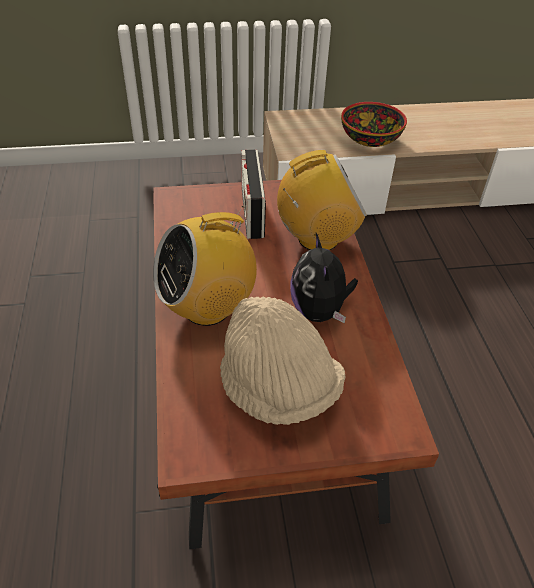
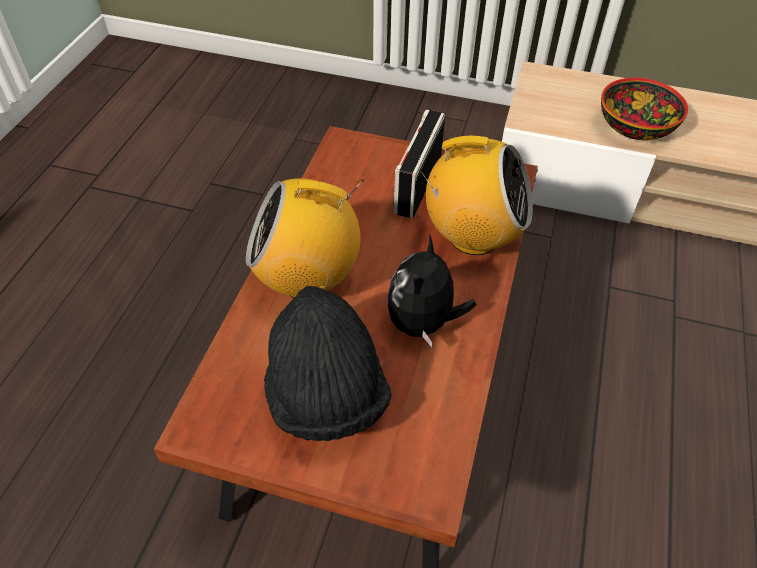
camera: 25 degrees right, 5 degrees up
beige hat [220,297,346,425] -> black hat [264,286,392,441]

